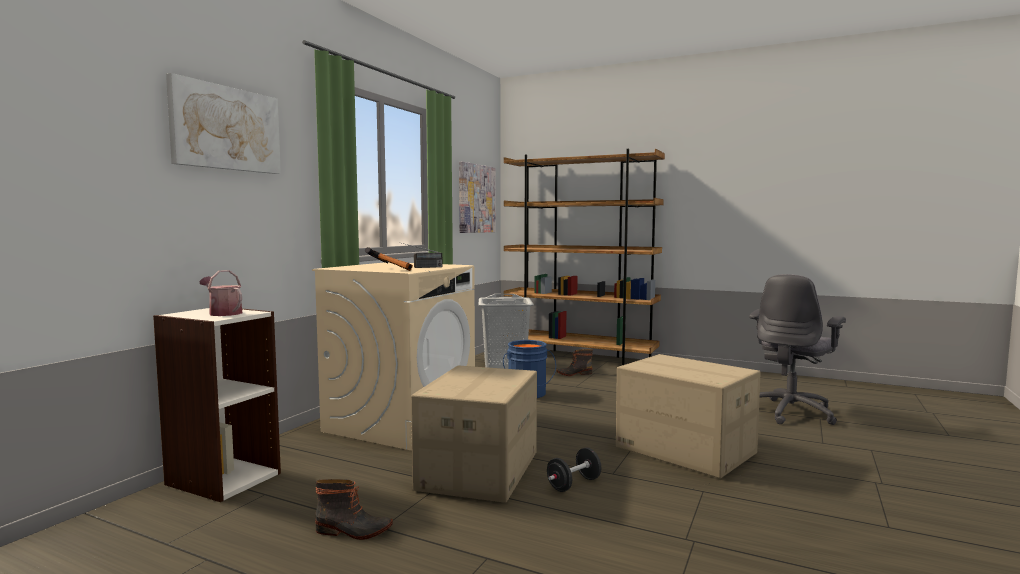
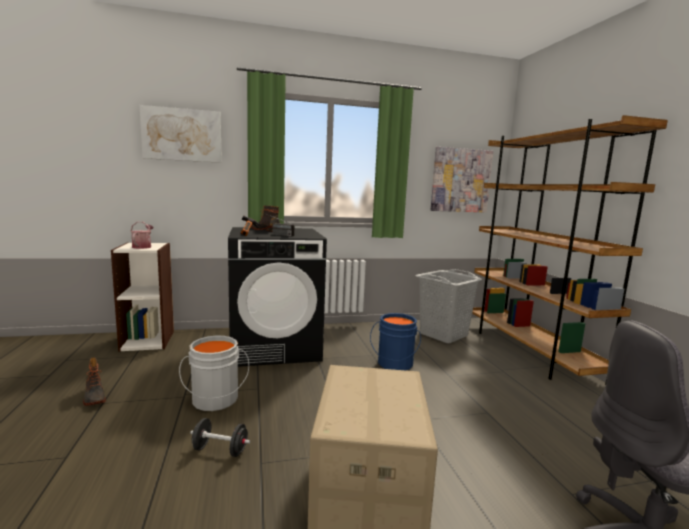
camera: 50 degrees right, 5 degrees up
beige washing machine [312,262,475,450] -> black washing machine [228,227,327,367]
cardboard box [411,366,537,503] -> grey bucket [179,335,249,411]
boot [556,349,593,376] -> boot moved to [251,206,280,232]

